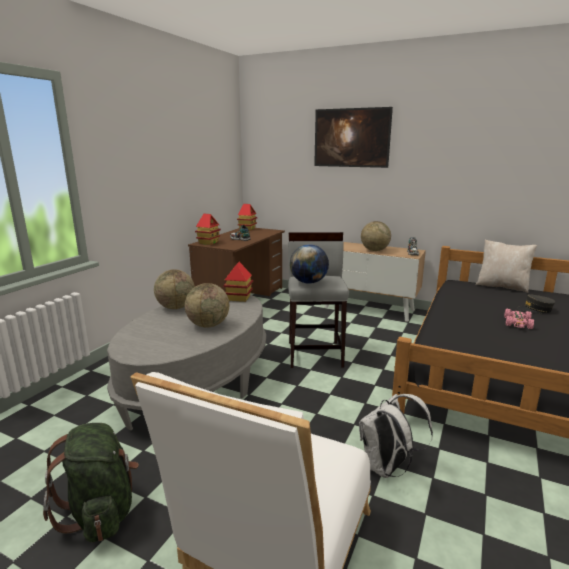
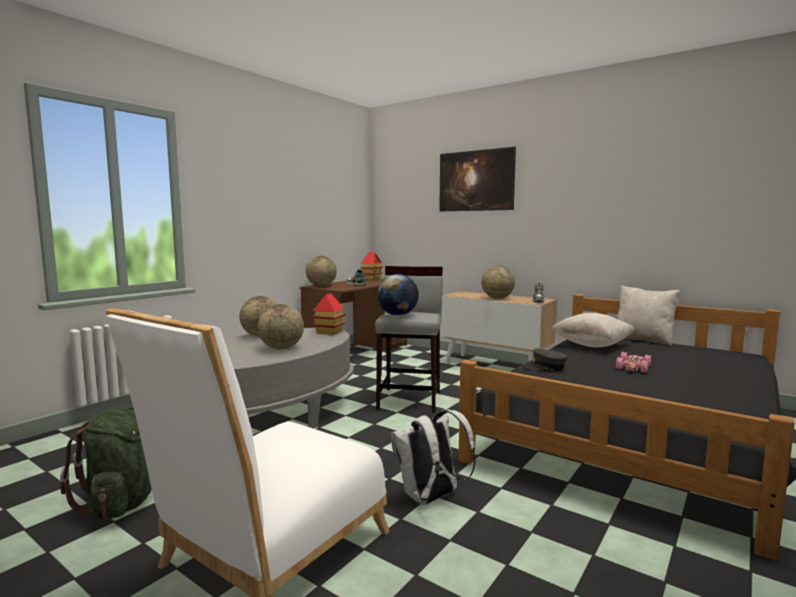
camera: 10 degrees right, 10 degrees down
toy house [195,214,221,245] -> globe [306,256,337,286]
grey cap [517,294,556,314] -> grey cap moved to [522,348,568,372]
none -> beige pillow [551,313,634,348]

